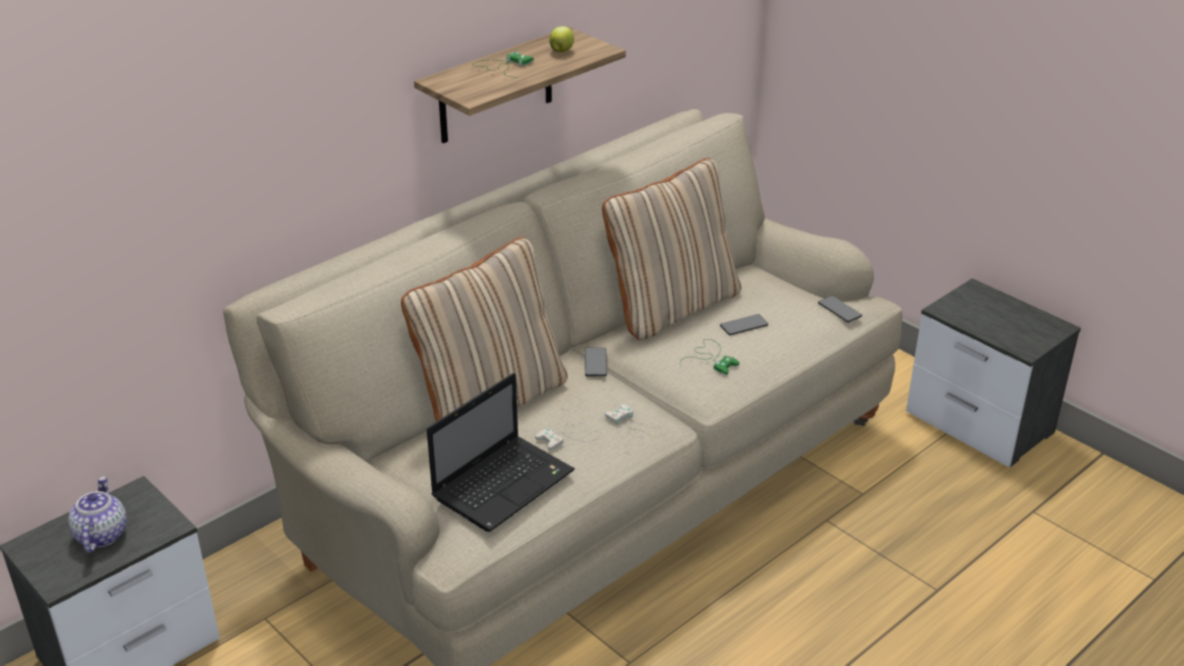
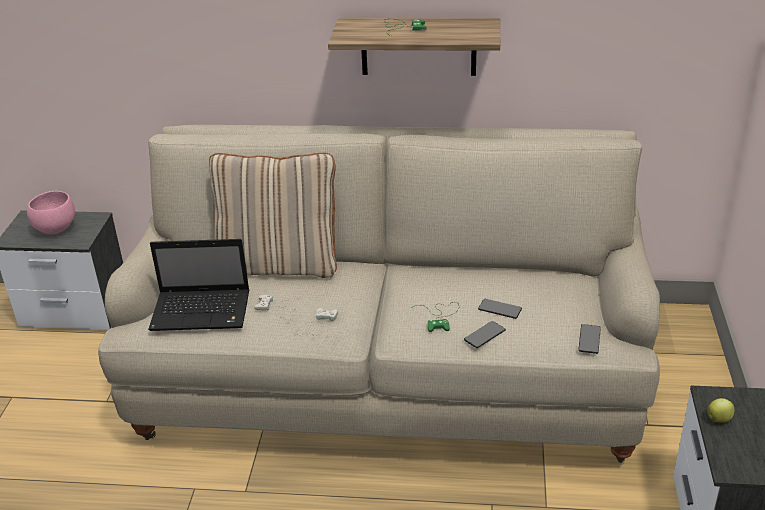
camera: 50 degrees right, 0 degrees up
teapot [68,476,127,553] -> pink bowl [27,191,75,234]
apple [549,26,574,52] -> apple moved to [707,398,735,423]
phone [585,348,607,376] -> phone moved to [464,321,506,348]
beige pillow [602,158,741,340] -> none

